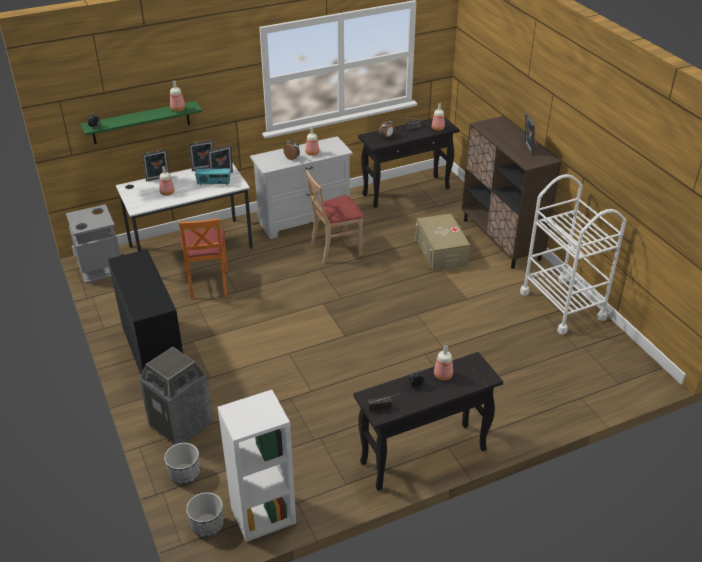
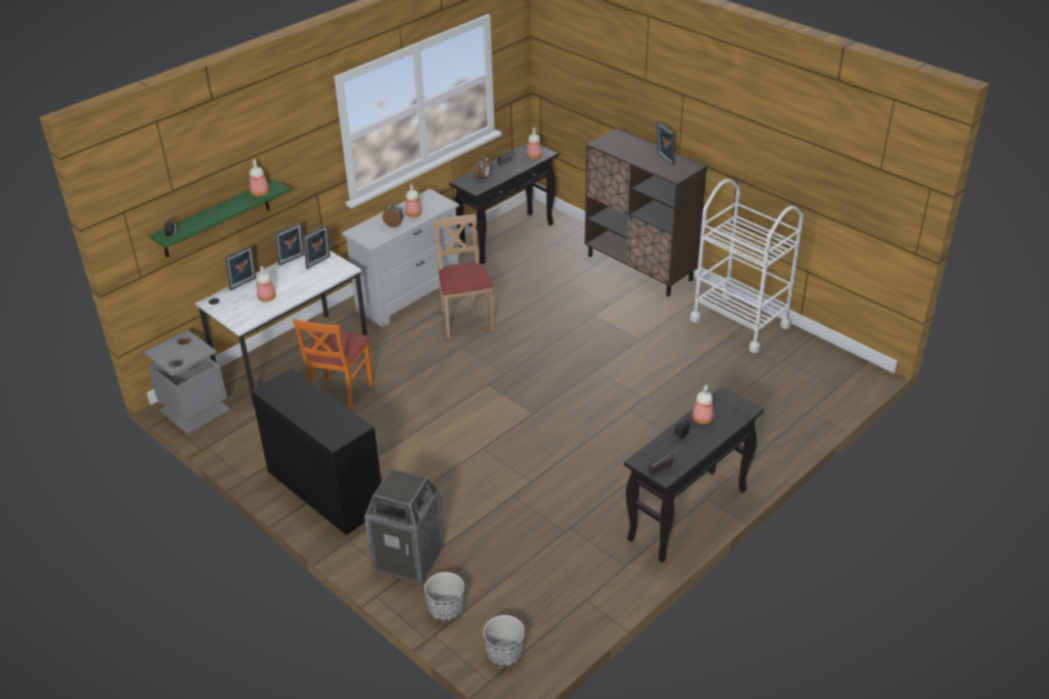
camera: 20 degrees left, 0 degrees up
orange chair [179,218,228,300] -> orange chair turned 45 degrees clockwise [293,319,374,411]
radio [195,168,230,186] -> none
white bookcase [218,390,296,542] -> none
beige chair [306,170,364,263] -> beige chair turned 120 degrees clockwise [433,214,494,339]
beige storage box [415,214,470,271] -> none

